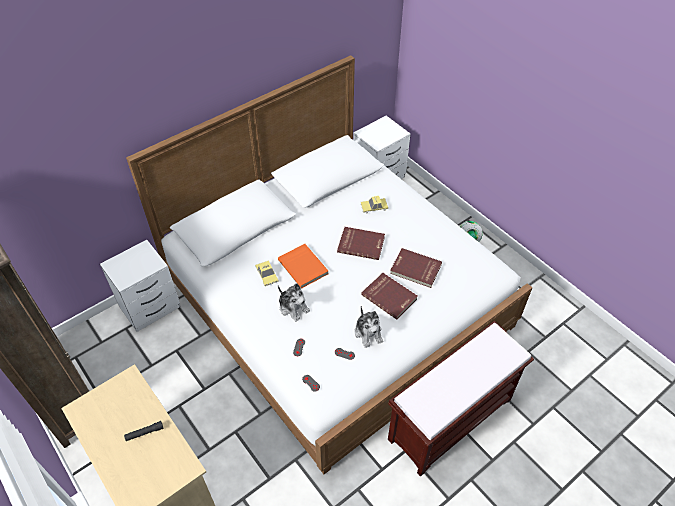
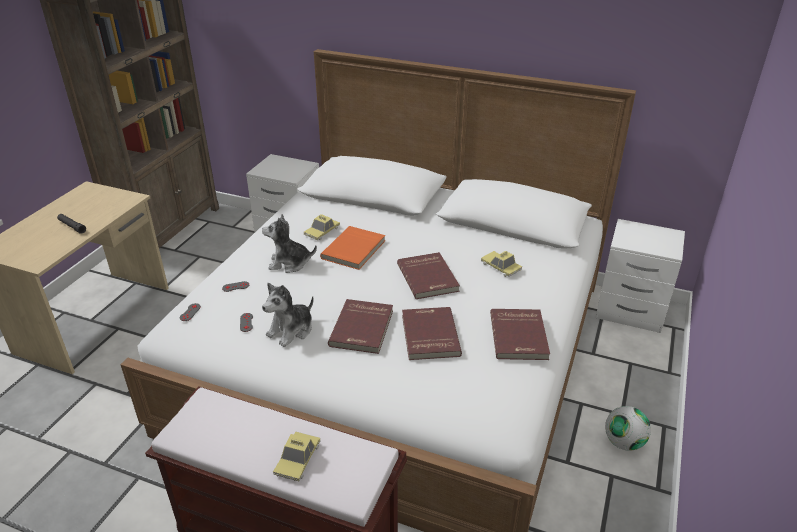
camera: 60 degrees right, 15 degrees down
plush toy [278,283,310,322] -> plush toy turned 75 degrees clockwise [262,214,317,273]
none -> toy car [273,432,321,481]
none -> red book [490,309,550,360]

